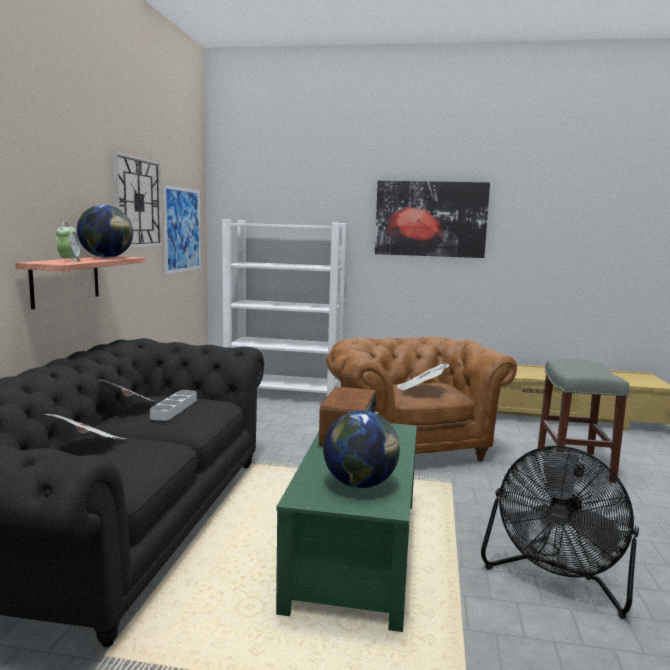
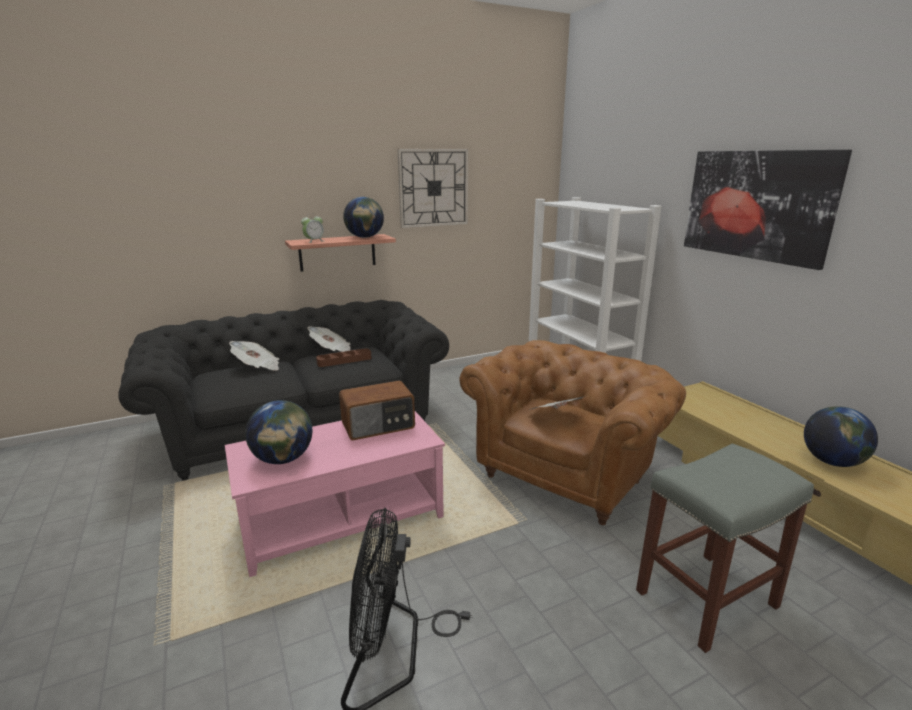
camera: 55 degrees right, 10 degrees up
grey tray [150,390,197,421] -> brown tray [316,348,371,367]
picture [163,185,201,274] -> none
green coffee table [276,423,417,632] -> pink coffee table [225,411,445,577]
none -> globe [804,406,878,467]

